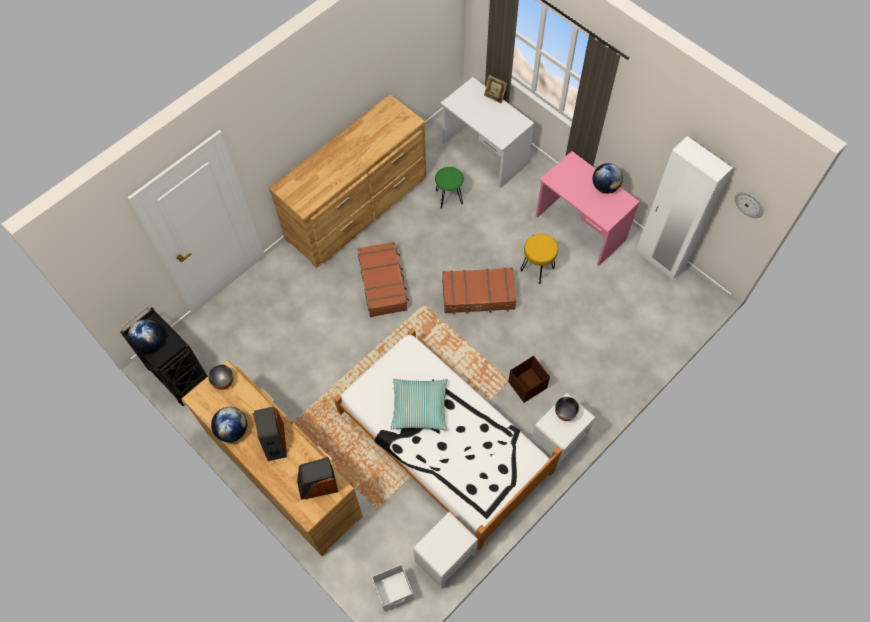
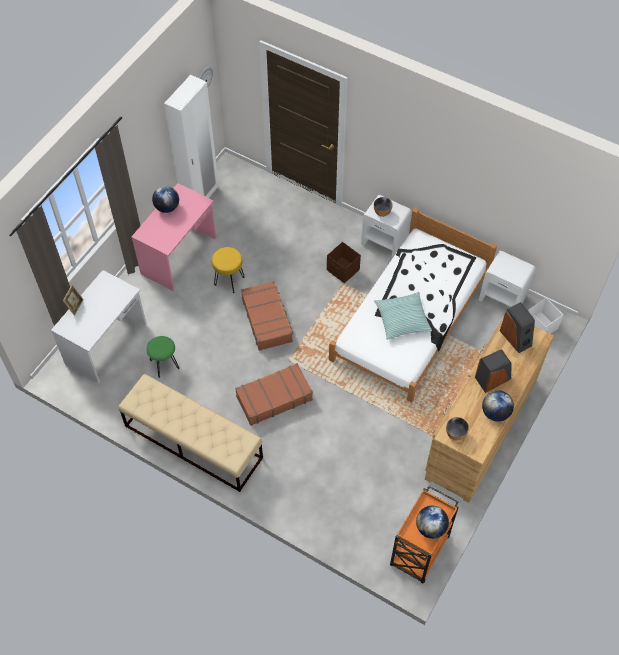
camera: 105 degrees left, 5 degrees down
black cart [120,306,208,406] -> orange cart [390,486,459,584]
brown dresser [269,94,426,268] -> beige bench [118,374,263,492]

